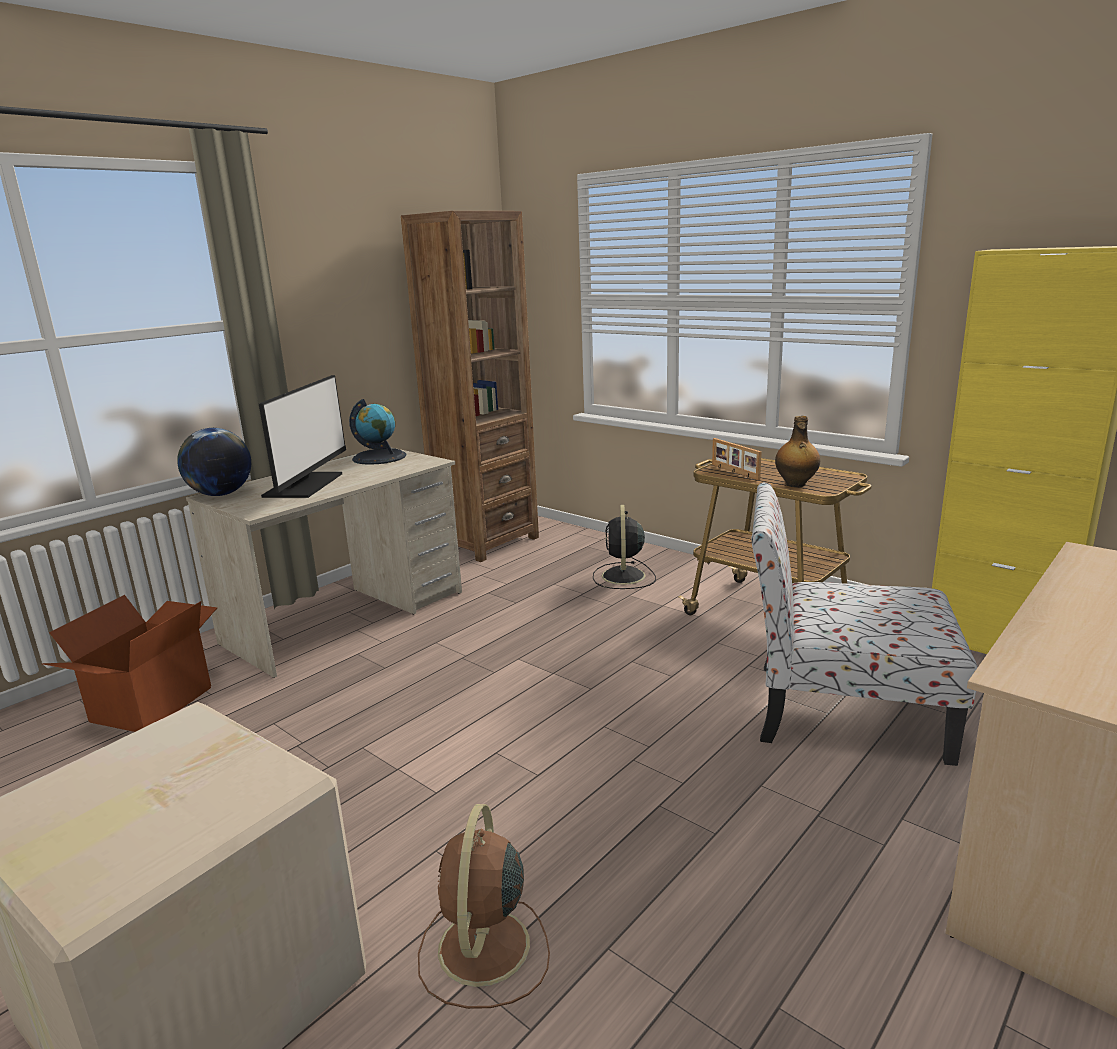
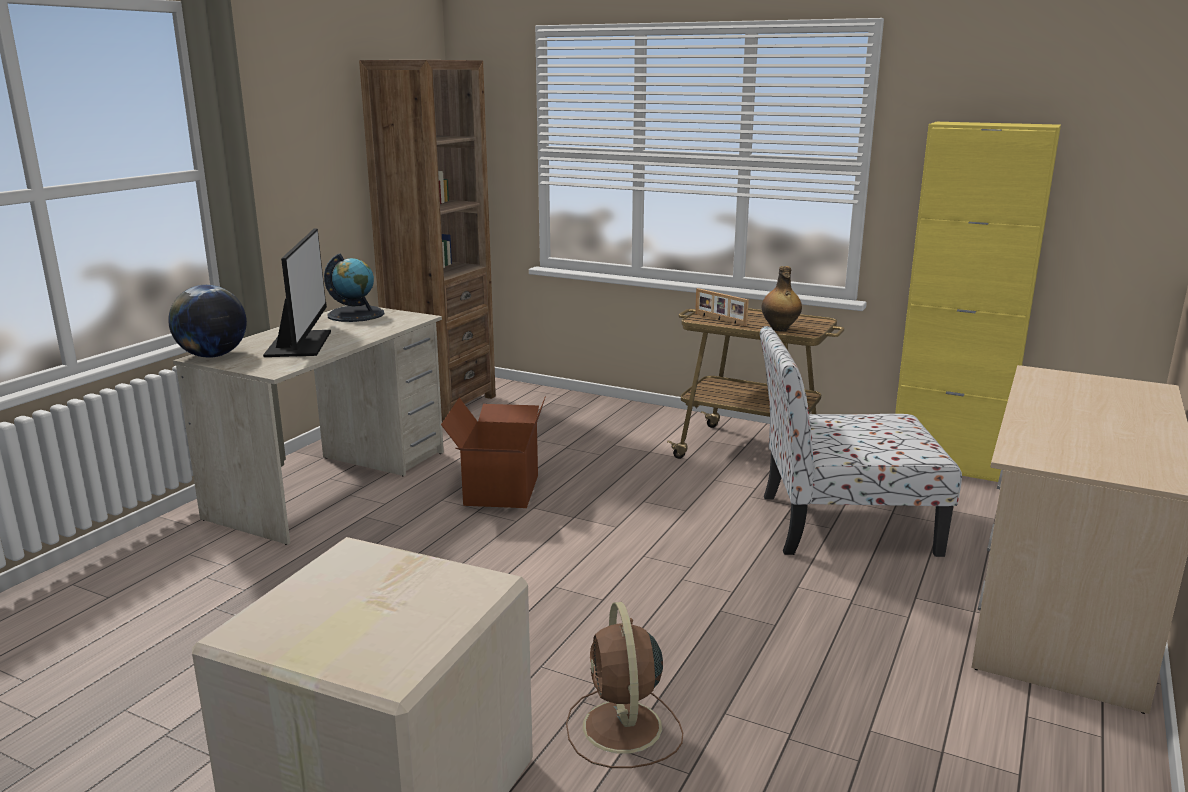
camera: 15 degrees left, 0 degrees up
cardboard box [41,595,217,732] -> cardboard box moved to [441,396,546,508]
black fan [593,505,656,589] -> none

